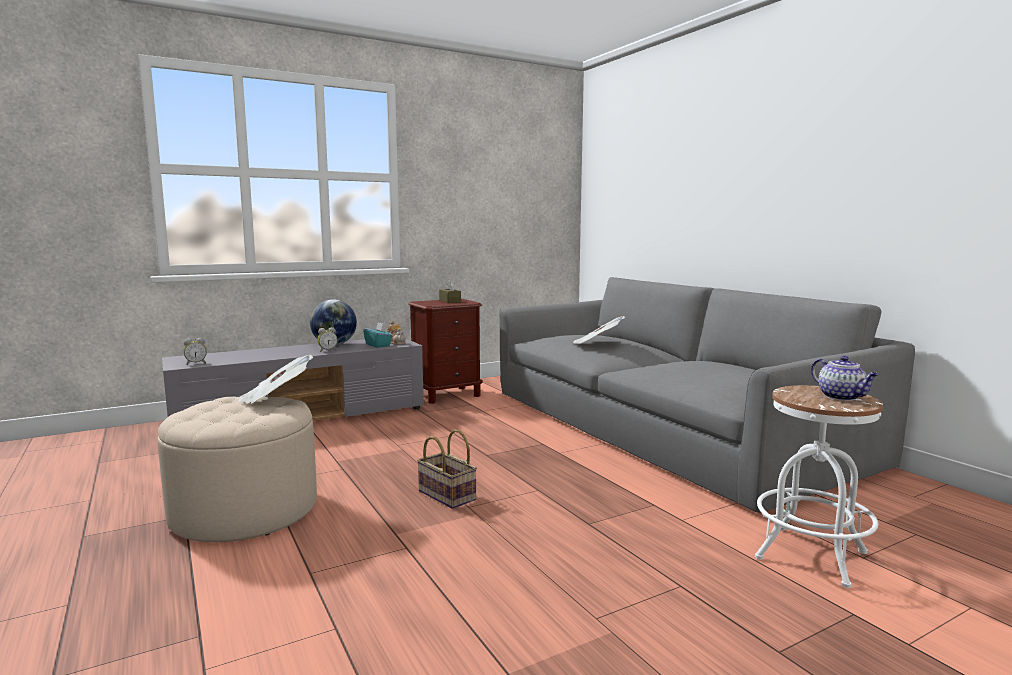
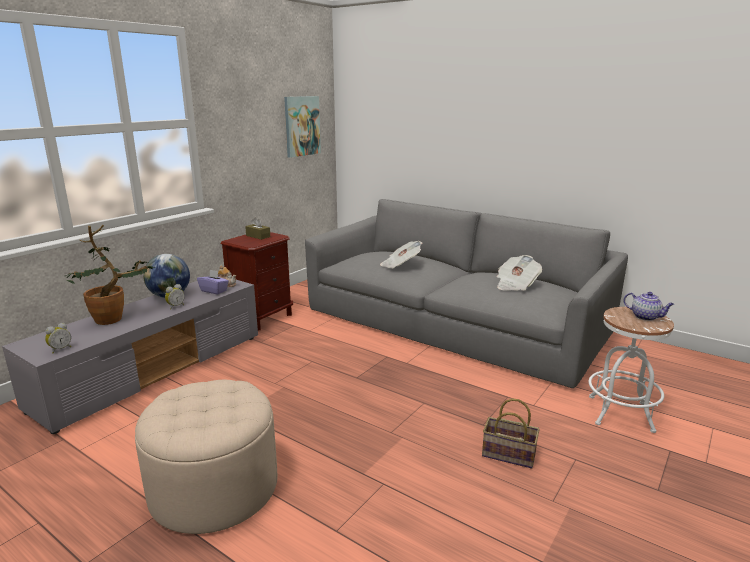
camera: 25 degrees left, 10 degrees up
newspaper [237,355,313,404] -> newspaper moved to [497,255,542,291]
turquoise tissue box [363,323,392,348] -> purple tissue box [197,270,229,294]
basket [417,429,477,509] -> basket moved to [482,398,540,469]
none -> potted plant [64,225,155,325]
none -> picture [284,96,321,158]

